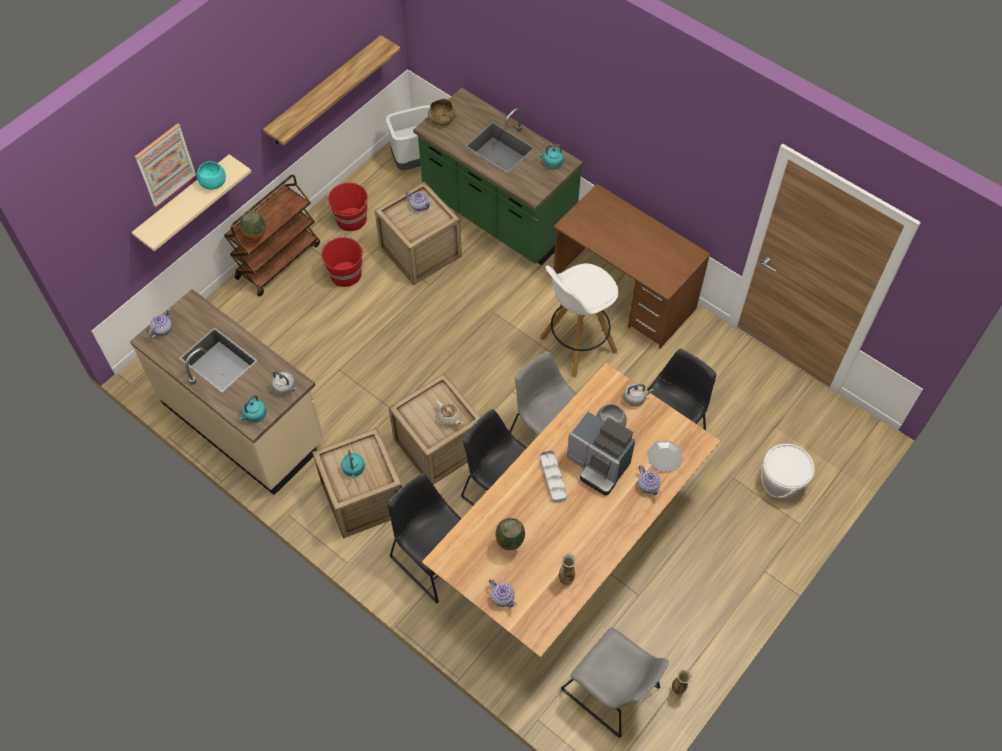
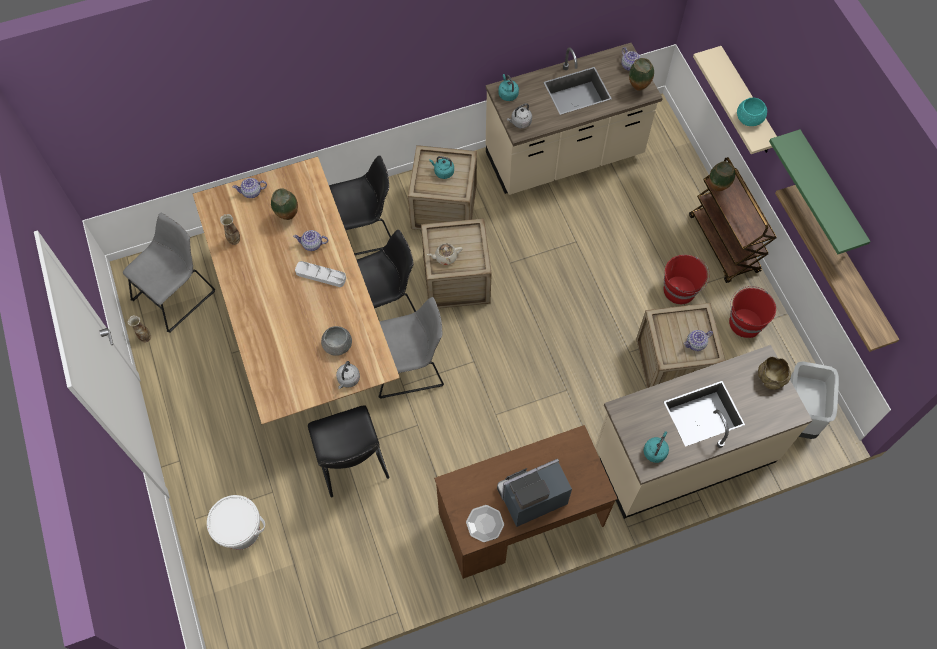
camera: 120 degrees right, 5 degrees up
picture [134,123,197,207] -> none
green counter [413,88,583,265] -> beige counter [595,345,812,519]
white stool [540,263,619,378] -> none
grey chair [561,628,669,738] -> grey chair turned 150 degrees clockwise [123,213,215,333]
coffee machine [567,412,635,496] -> coffee machine moved to [497,459,572,527]
teapot [638,465,661,495] -> teapot moved to [293,230,328,251]
plate [647,441,683,472] -> plate moved to [466,505,504,542]
none -> vase [629,58,654,91]
none -> green shelf [769,129,870,254]

